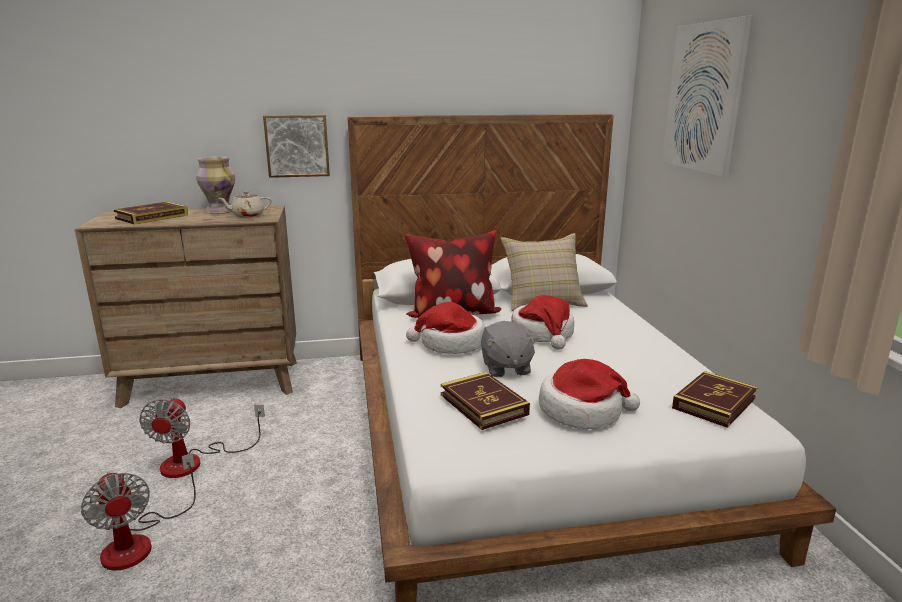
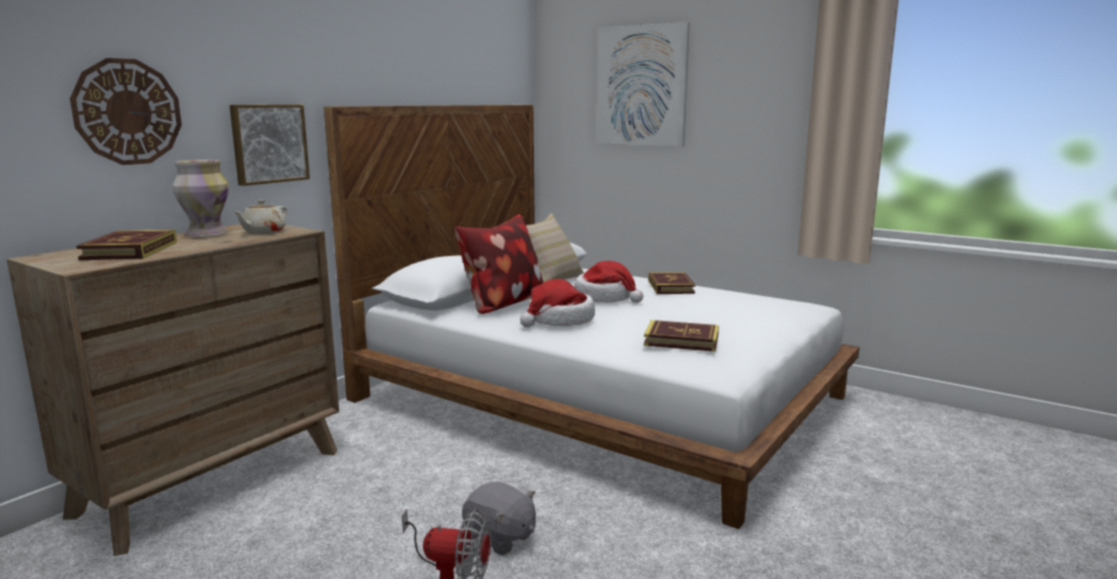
camera: 45 degrees left, 5 degrees down
fan [139,397,265,478] -> none
grey plush toy [481,321,538,377] -> grey plush toy moved to [462,482,536,555]
hat [539,359,640,429] -> none
book [672,371,757,428] -> book moved to [648,272,695,294]
none -> wall clock [70,58,182,165]

